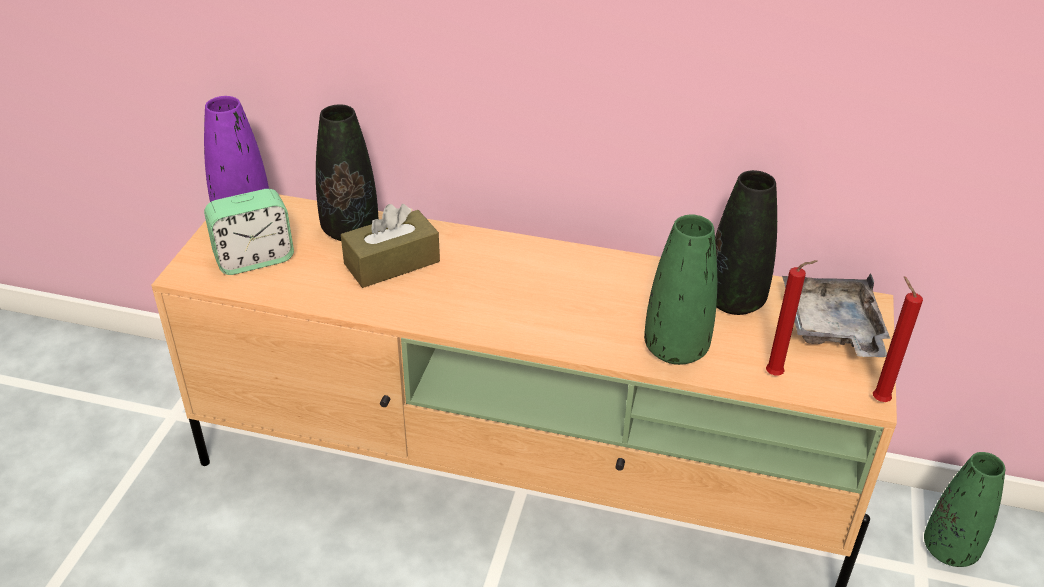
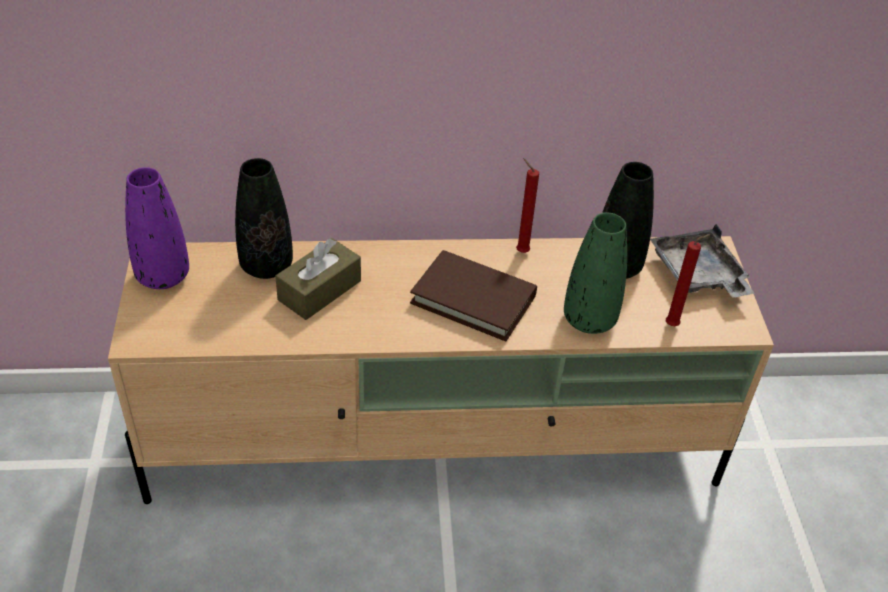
camera: 20 degrees left, 5 degrees up
alarm clock [204,189,294,275] -> none
red candle [873,276,923,402] -> red candle moved to [516,158,539,253]
green vase [924,452,1005,567] -> none
none -> brown book [410,250,537,341]

